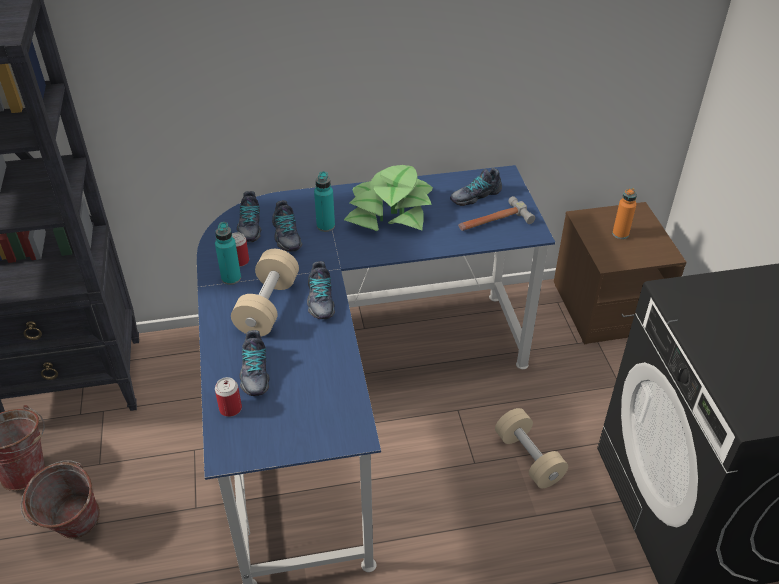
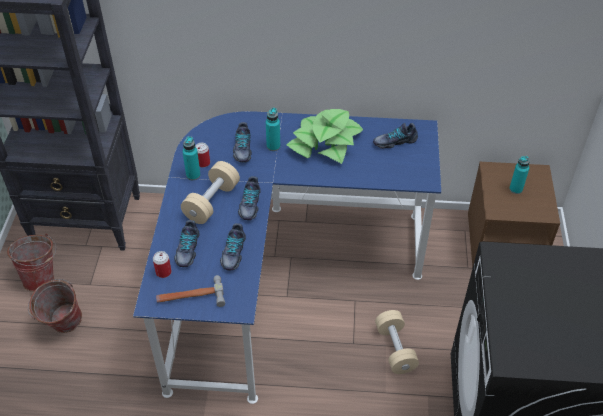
camera: 15 degrees right, 5 degrees up
shoe [237,191,261,242] -> shoe moved to [220,223,246,271]
hammer [458,196,535,231] -> hammer moved to [156,275,225,307]
orange bottle [612,188,637,239] -> turquoise bottle [509,156,529,194]

